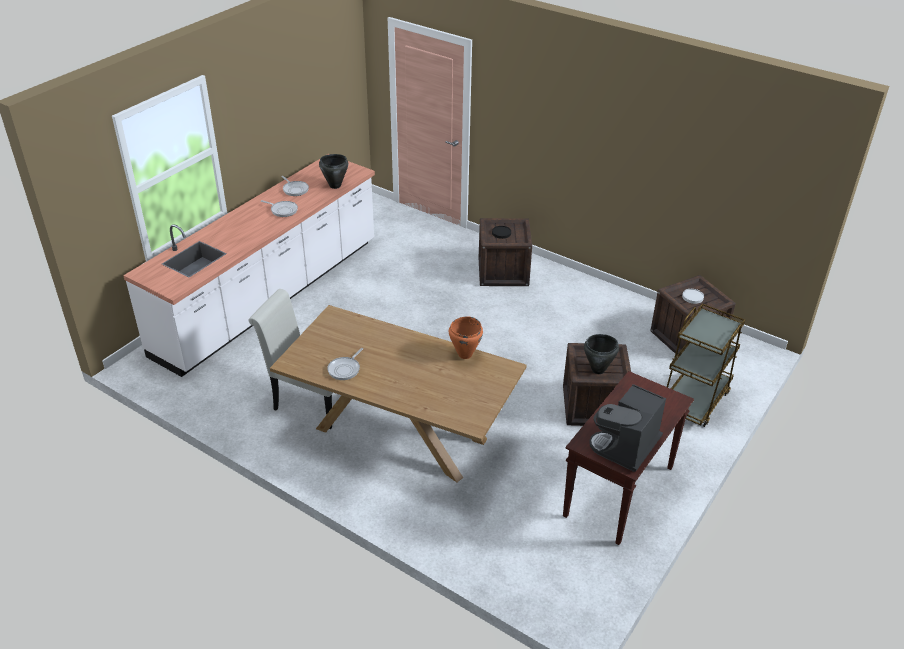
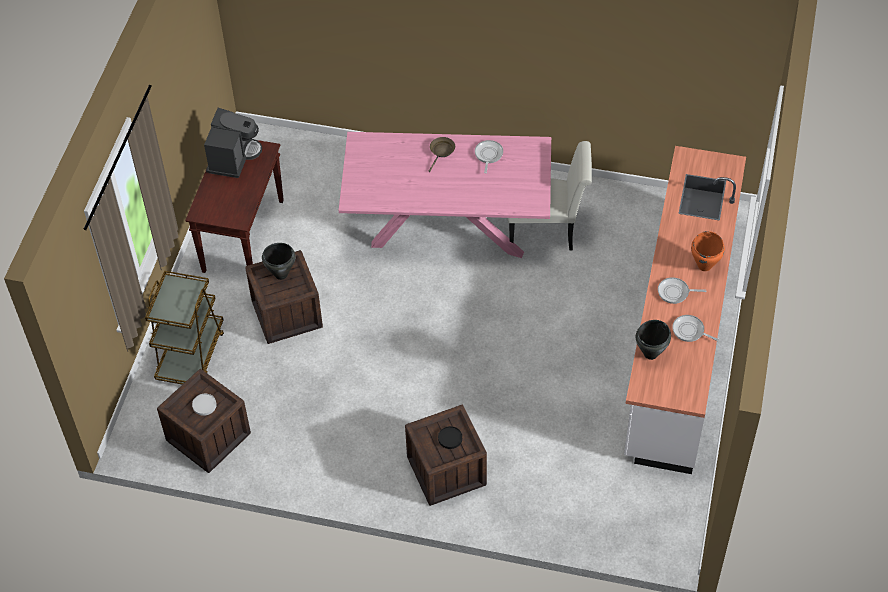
camera: 160 degrees right, 15 degrees up
brown dining table [270,305,527,482] -> pink dining table [339,132,551,258]
orange cooking pot [449,316,483,359] -> orange cooking pot moved to [691,231,725,271]
none -> brown frying pan [429,137,455,172]

